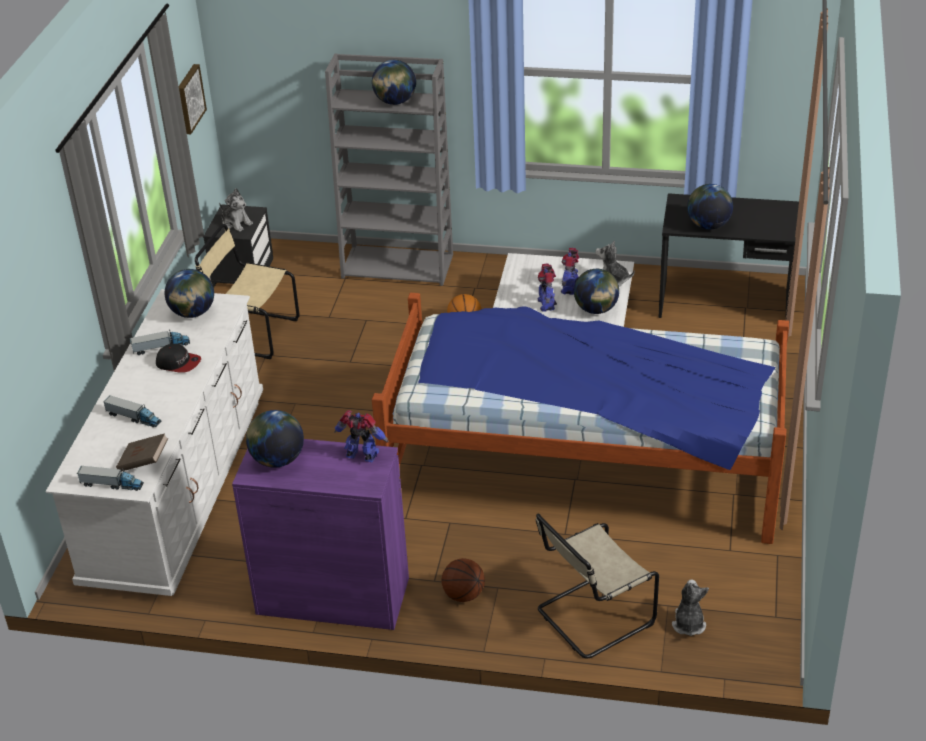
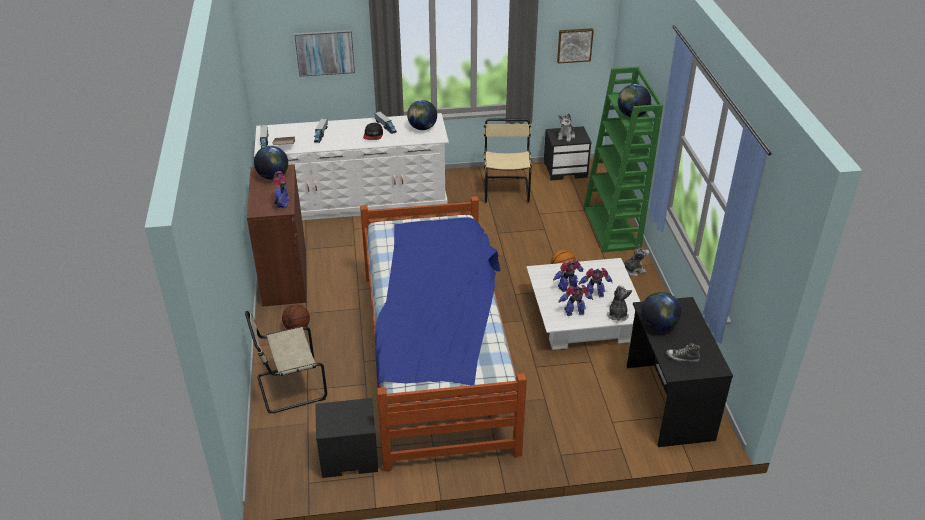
camera: 70 degrees right, 0 degrees up
purple cabinet [232,439,409,630] -> brown cabinet [247,164,307,306]
grey bookcase [325,54,453,286] -> green bookcase [583,67,663,253]
beige chair [536,514,659,659] -> beige chair turned 60 degrees counterclockwise [245,311,327,413]
globe [574,269,619,314] -> toy robot [558,285,593,316]
plush toy [672,579,709,636] -> plush toy moved to [624,244,650,276]
none -> picture [294,30,355,77]
none -> black nightstand [315,398,378,478]
none -> shoe [666,343,700,362]

